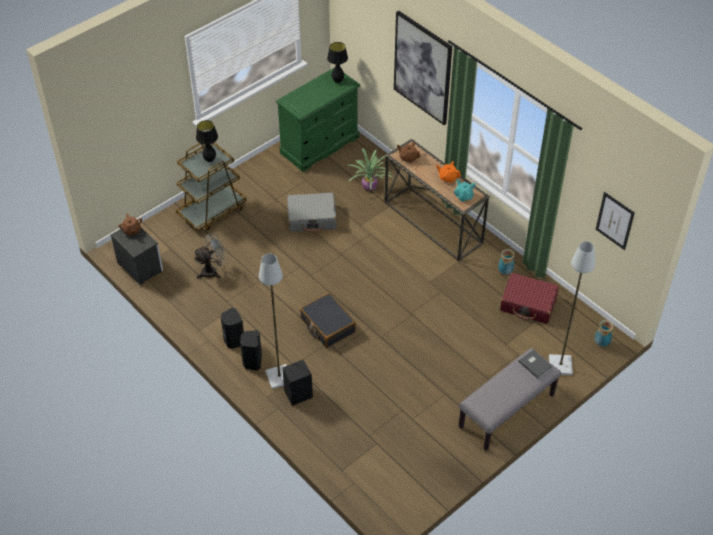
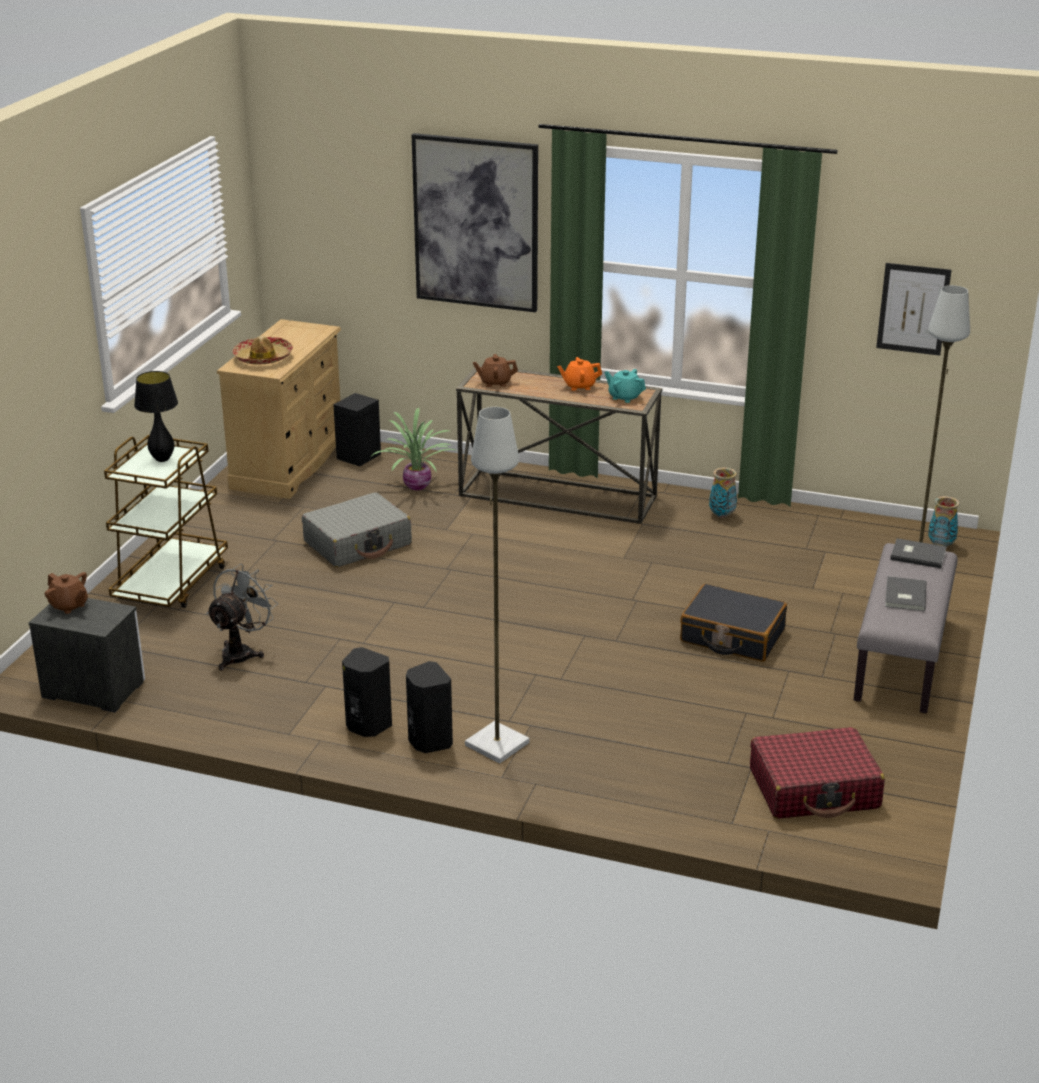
camera: 30 degrees left, 20 degrees down
green dresser [276,67,360,172] -> beige dresser [217,319,341,499]
black speaker [282,360,313,406] -> black speaker moved to [333,393,381,466]
black suitcase [300,293,356,348] -> black suitcase moved to [680,584,787,662]
black table lamp [327,42,348,83] -> none
red suitcase [500,273,559,324] -> red suitcase moved to [750,727,885,819]
none -> hat [233,336,293,365]
none -> grey book [885,576,926,611]

